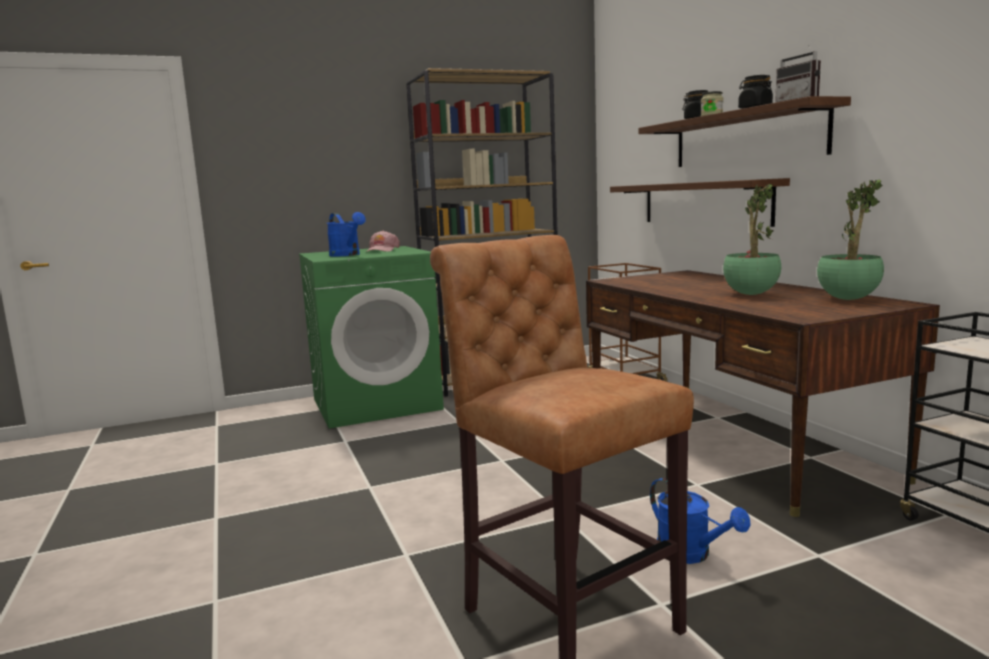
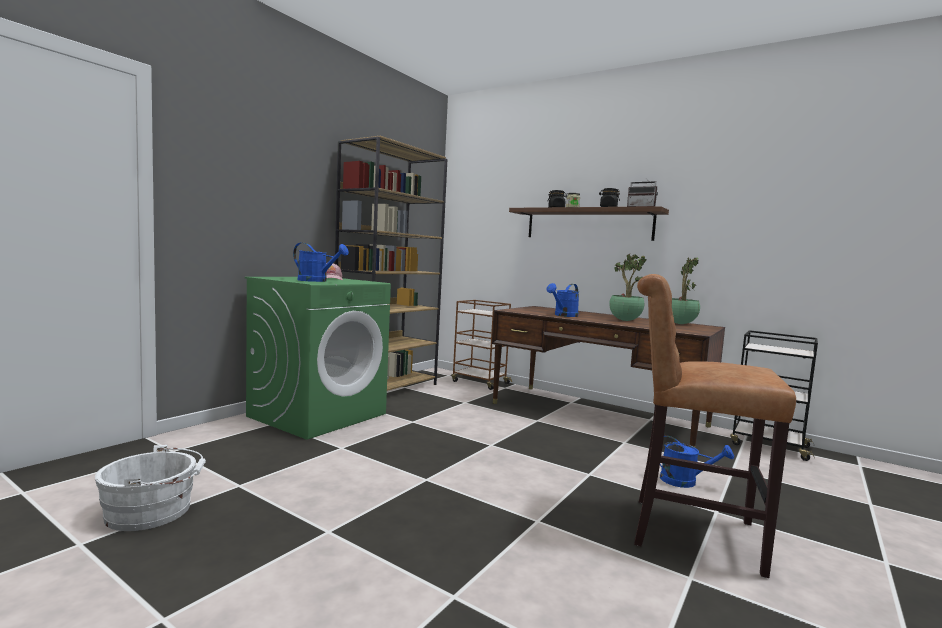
camera: 35 degrees left, 5 degrees down
shelf [610,178,790,227] -> none
none -> white bucket [95,445,206,531]
none -> blue watering can [547,283,579,317]

